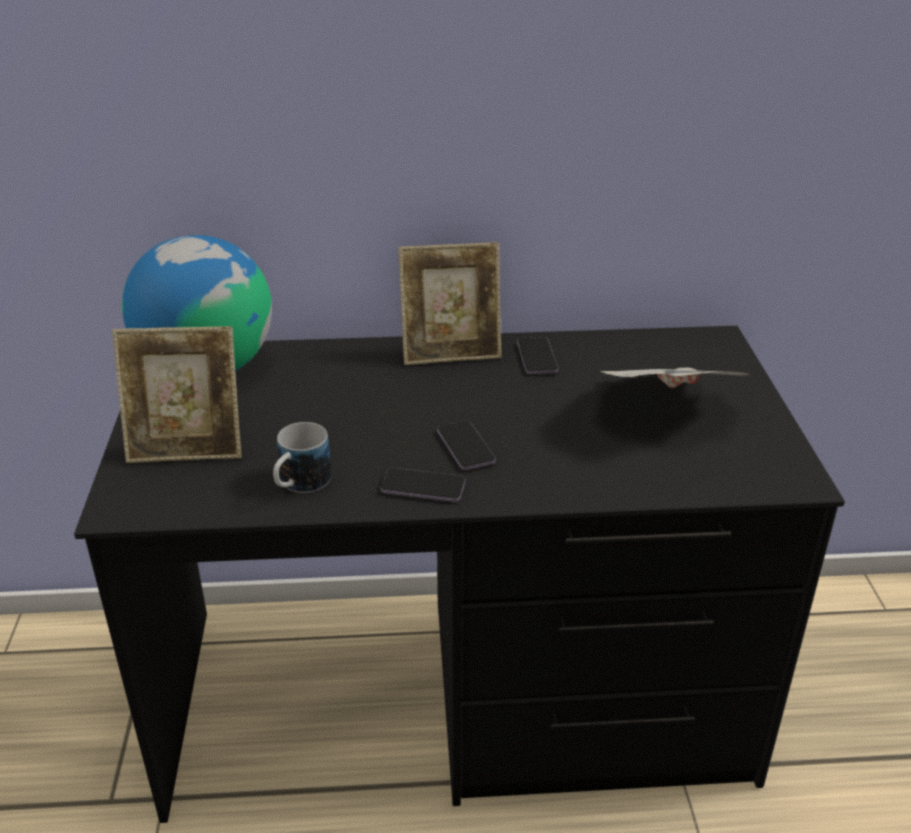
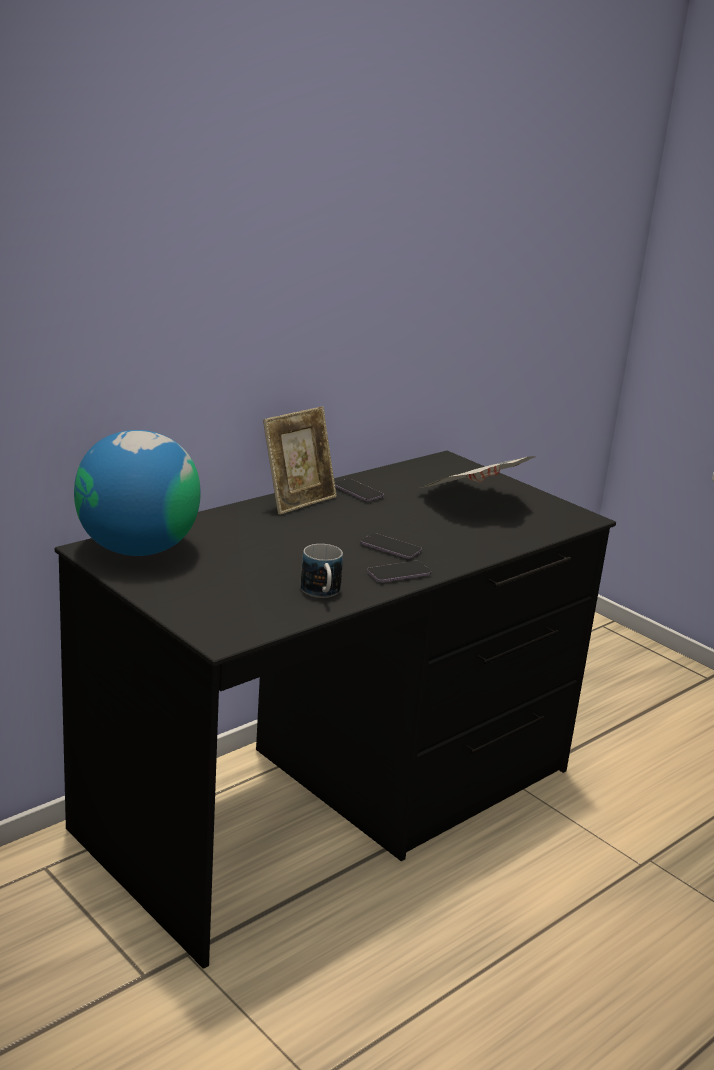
camera: 40 degrees left, 10 degrees down
picture frame [112,326,241,463] -> none

